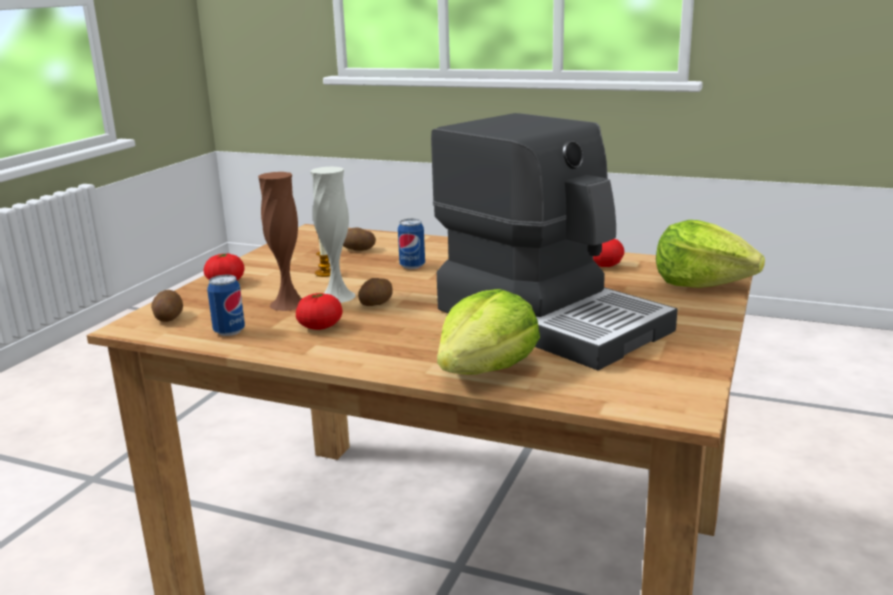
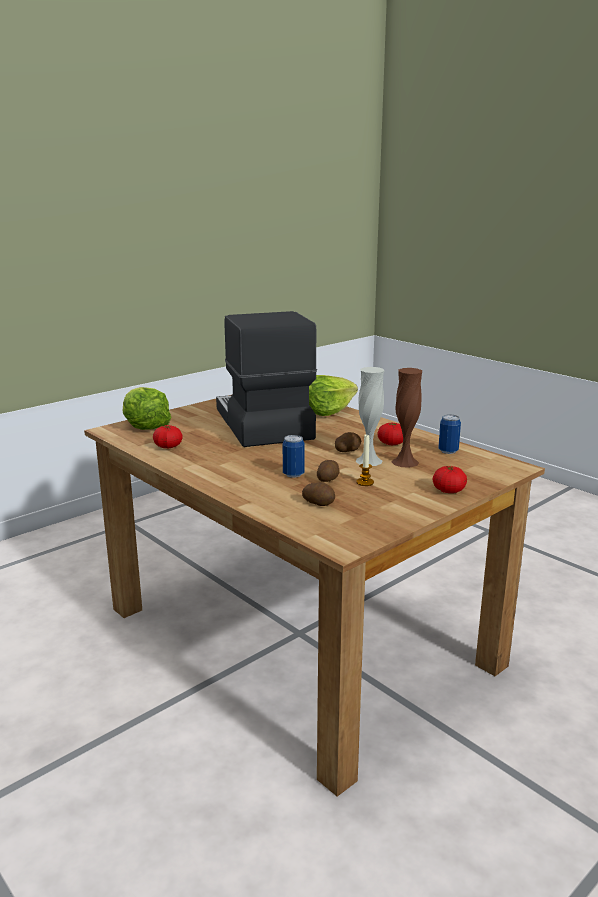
camera: 155 degrees left, 0 degrees up
potato [151,290,183,322] -> potato moved to [317,460,339,482]

